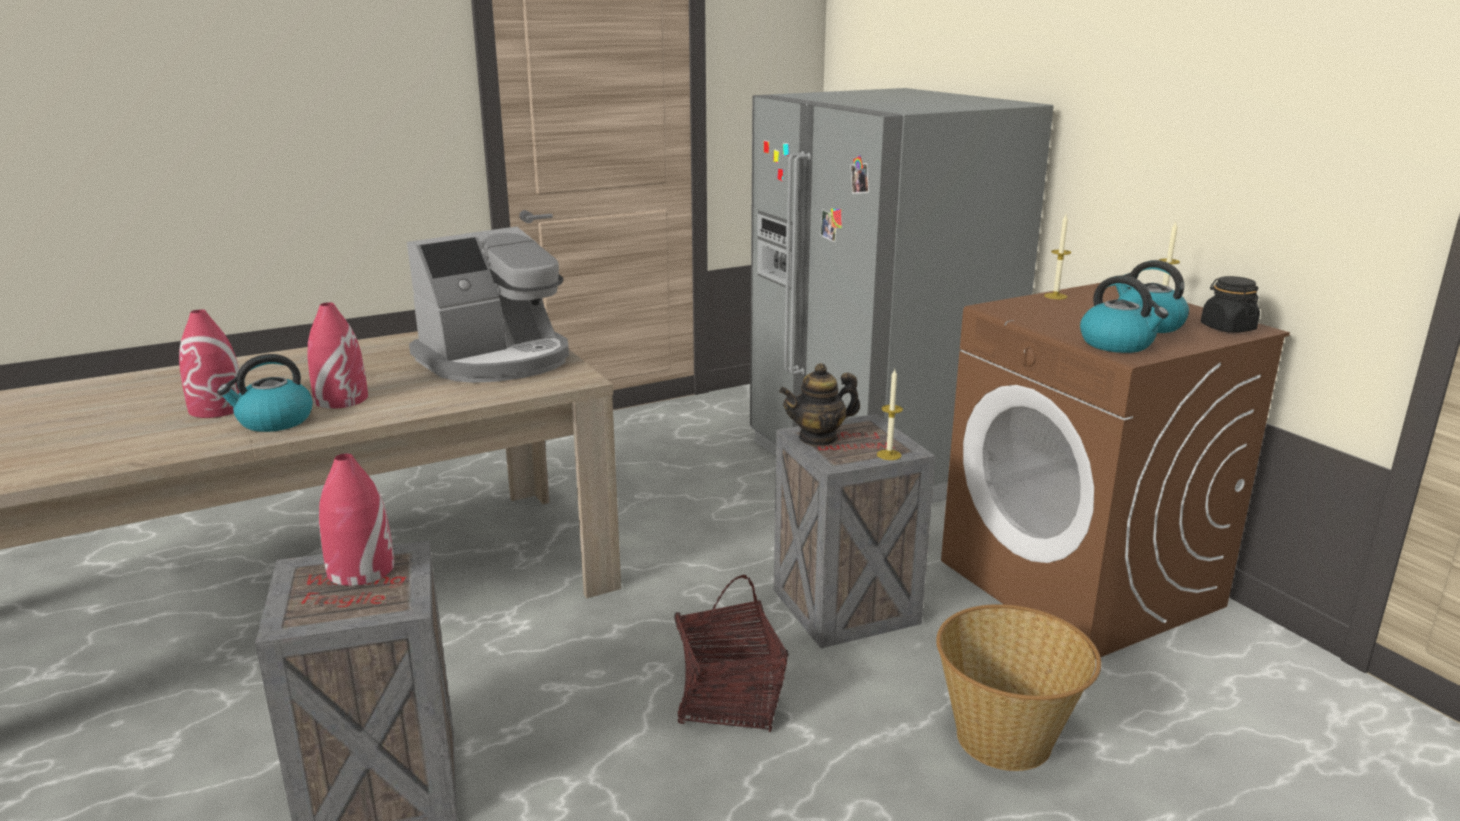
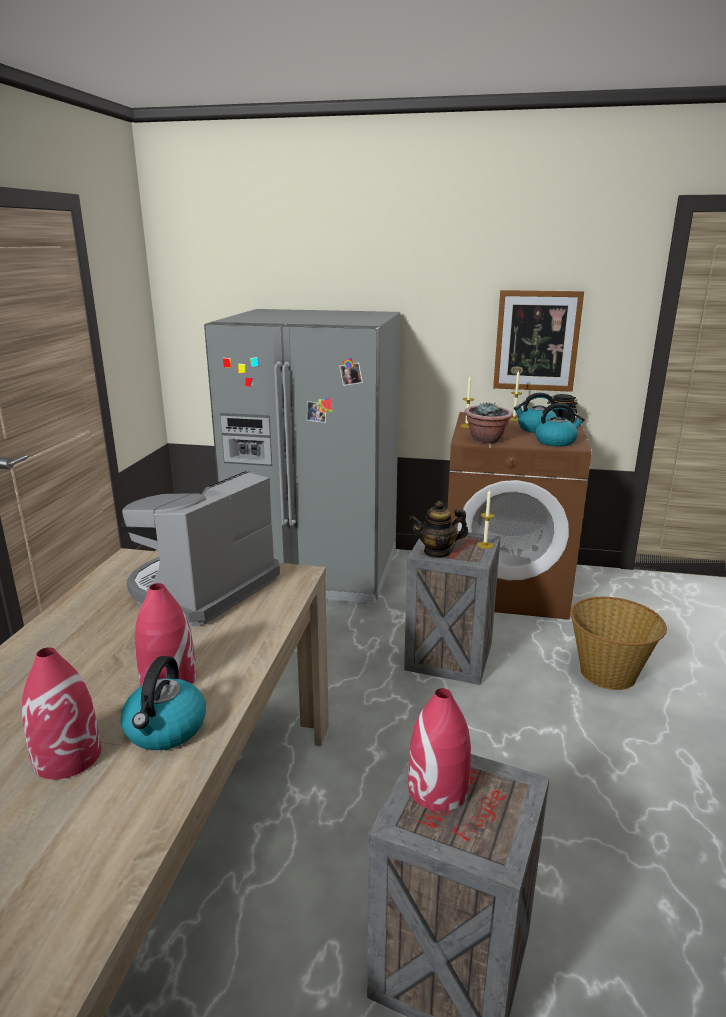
camera: 50 degrees left, 0 degrees up
coffee machine [407,226,569,383] -> coffee machine turned 150 degrees counterclockwise [121,470,280,626]
basket [674,575,789,732] -> none
teapot [779,363,860,446] -> teapot turned 60 degrees clockwise [410,501,468,558]
none -> potted plant [464,402,513,443]
none -> picture [493,290,584,392]

